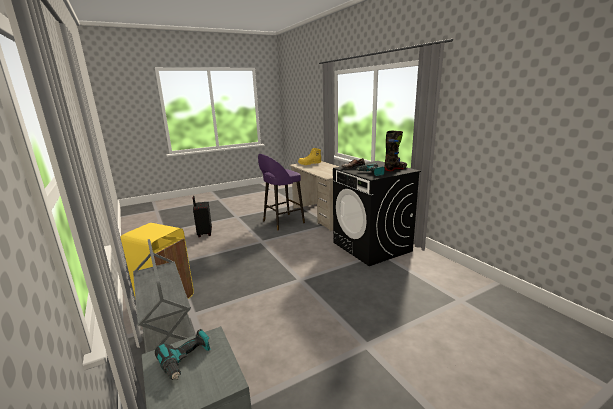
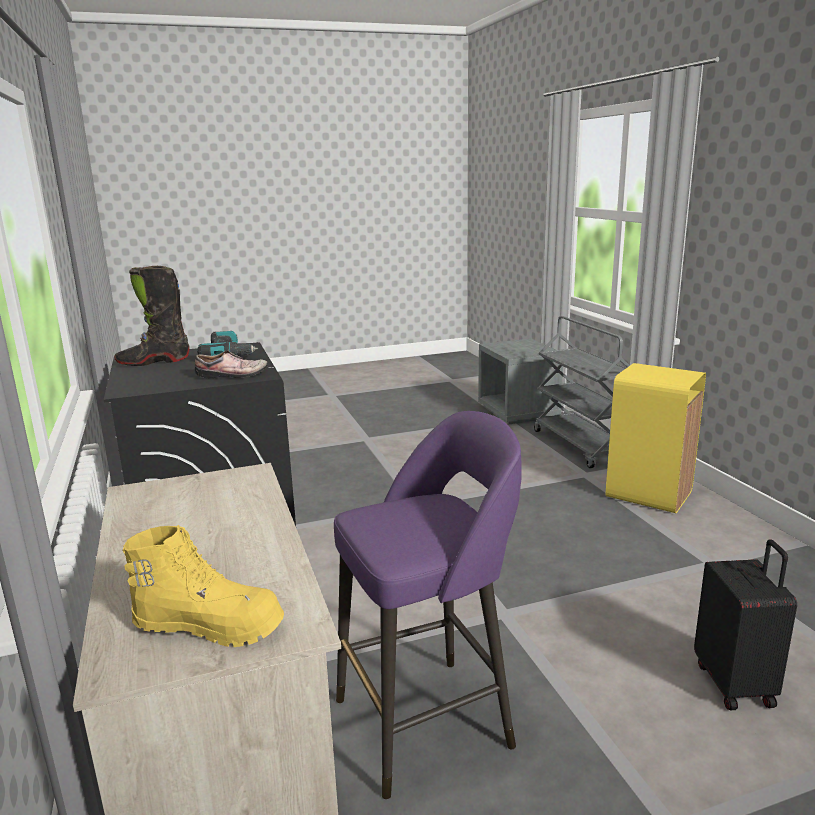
camera: 170 degrees left, 0 degrees up
power drill [155,329,211,380] -> none

